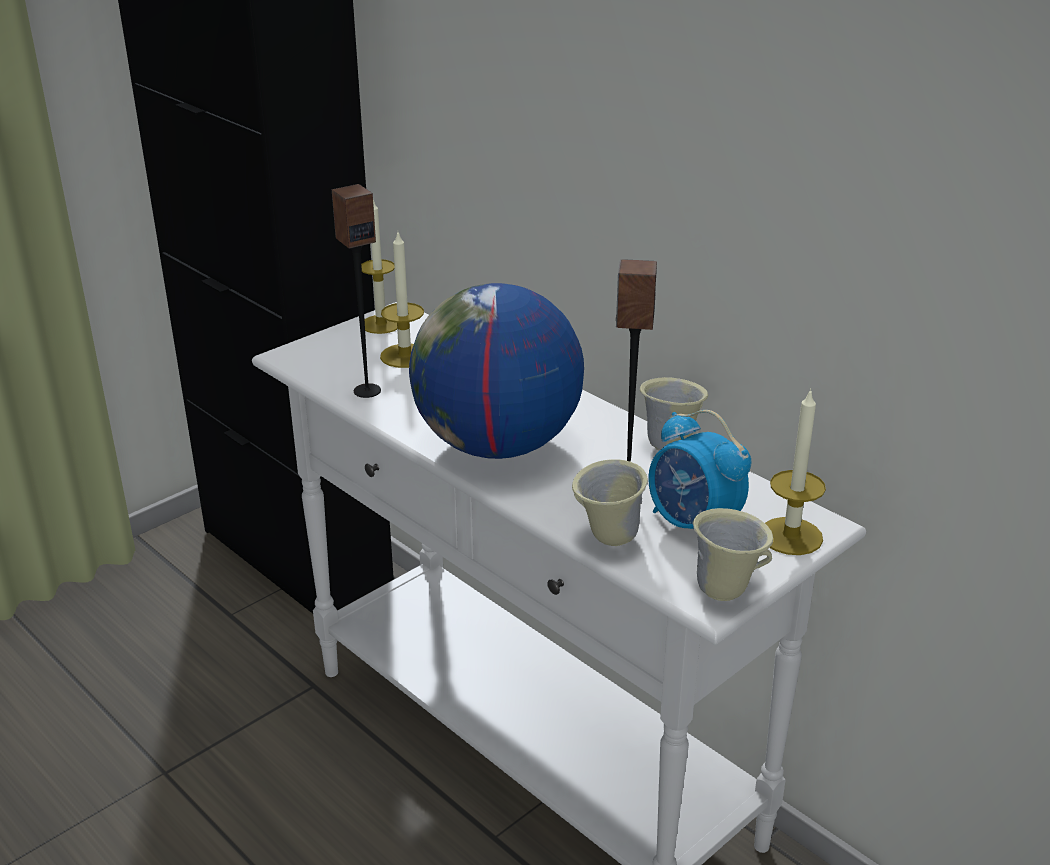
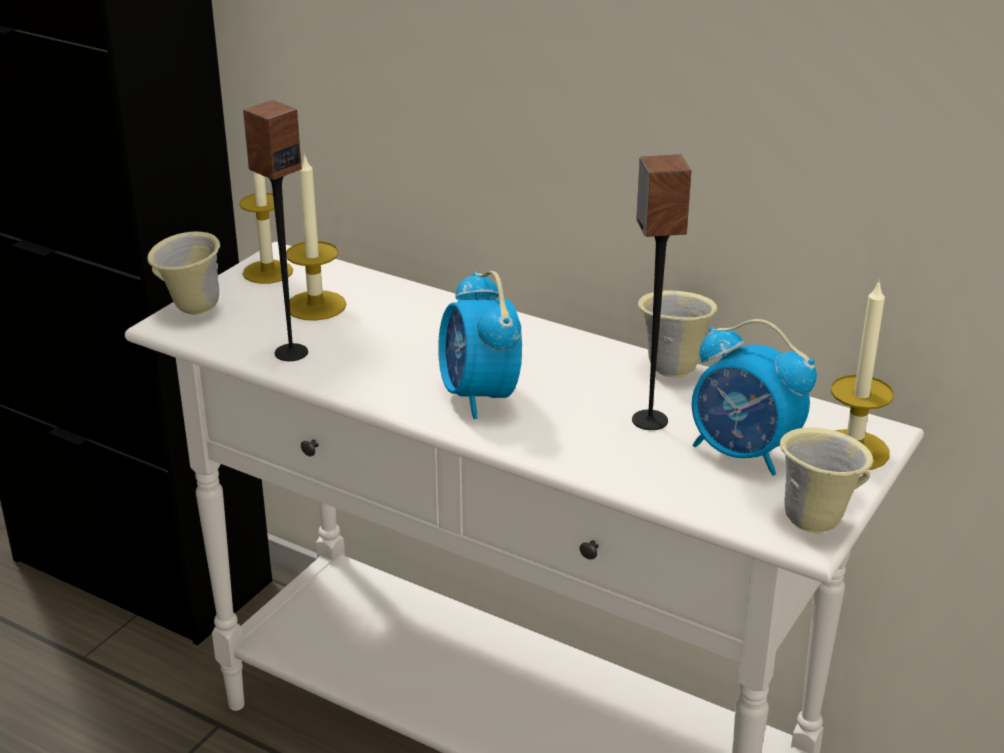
camera: 15 degrees left, 0 degrees up
globe [409,283,584,459] -> alarm clock [438,271,522,419]
beige mug [572,459,648,546] -> beige mug moved to [147,232,220,315]

